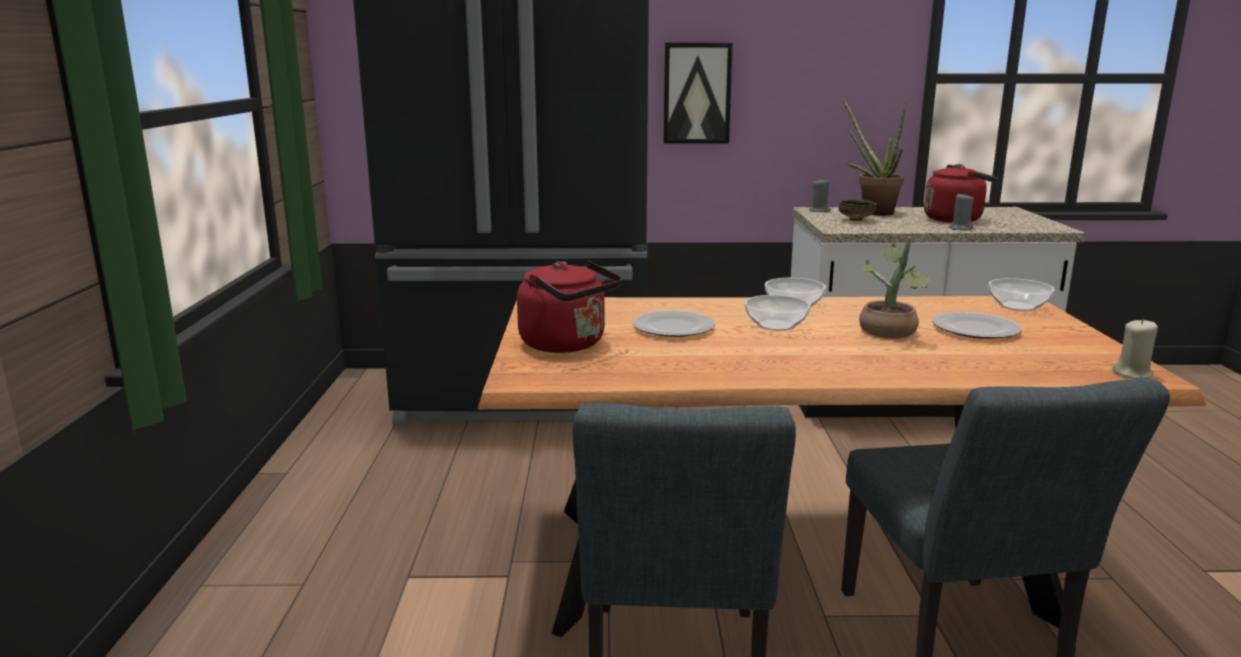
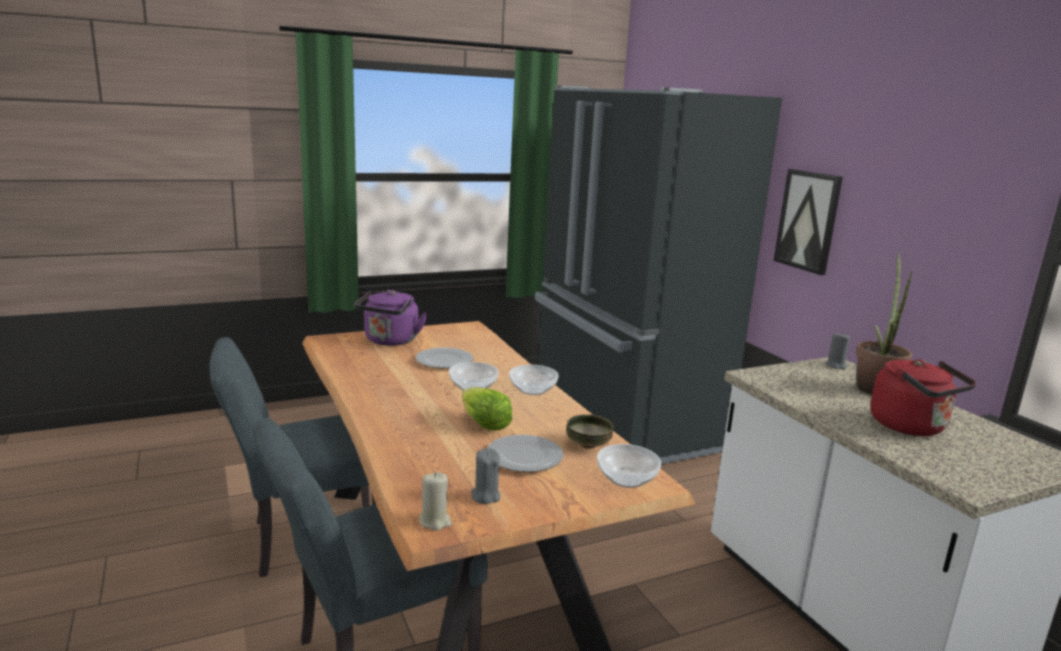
camera: 65 degrees right, 0 degrees up
red kettle [517,260,622,353] -> purple kettle [355,290,427,346]
bowl [839,199,876,221] -> bowl moved to [566,414,614,449]
potted plant [859,237,929,338] -> lettuce [462,387,512,431]
grey candle [949,193,974,230] -> grey candle moved to [471,448,500,504]

